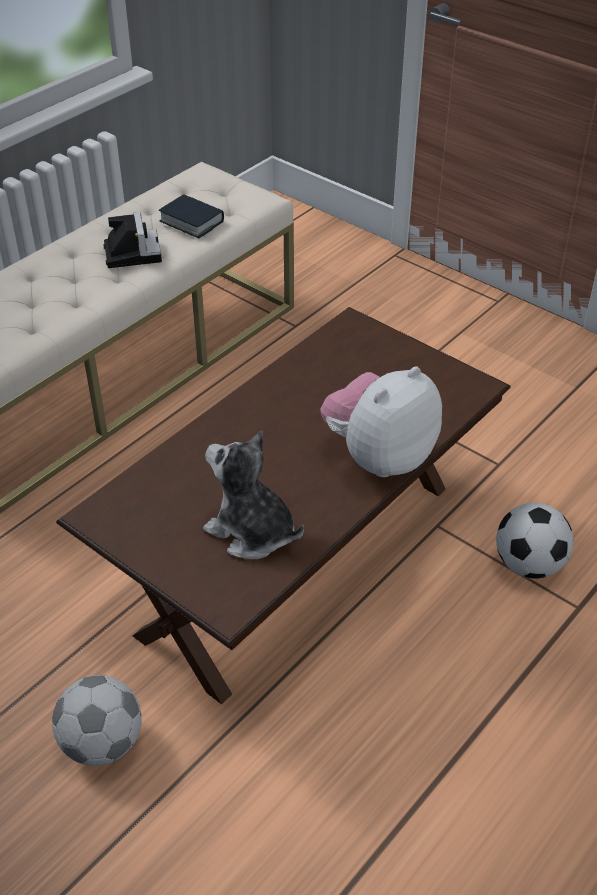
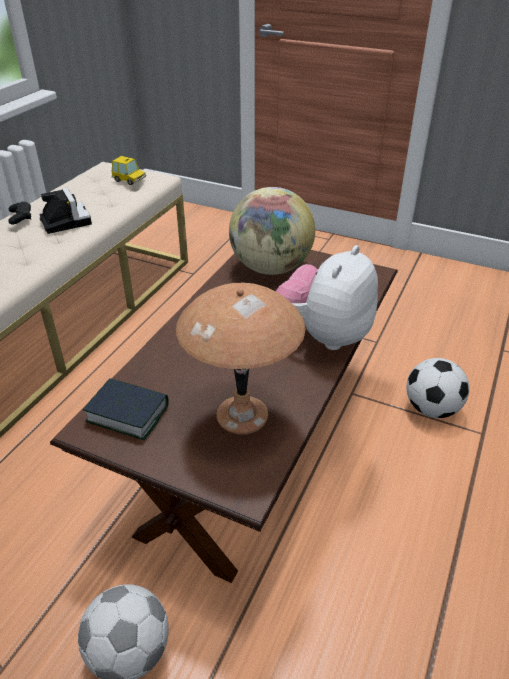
camera: 15 degrees left, 5 degrees down
book [159,194,224,238] -> book moved to [83,378,169,440]
plush toy [203,430,304,559] -> brown table lamp [176,283,306,434]
none -> black game controller [8,201,31,224]
none -> toy car [112,156,146,185]
none -> globe [229,187,315,275]

